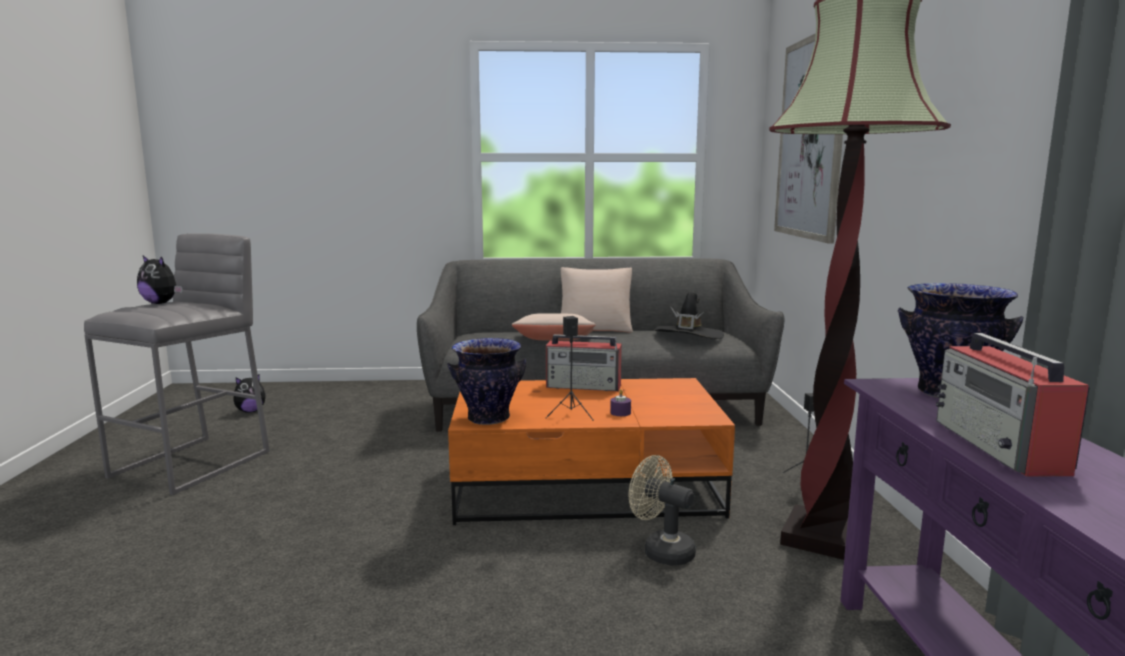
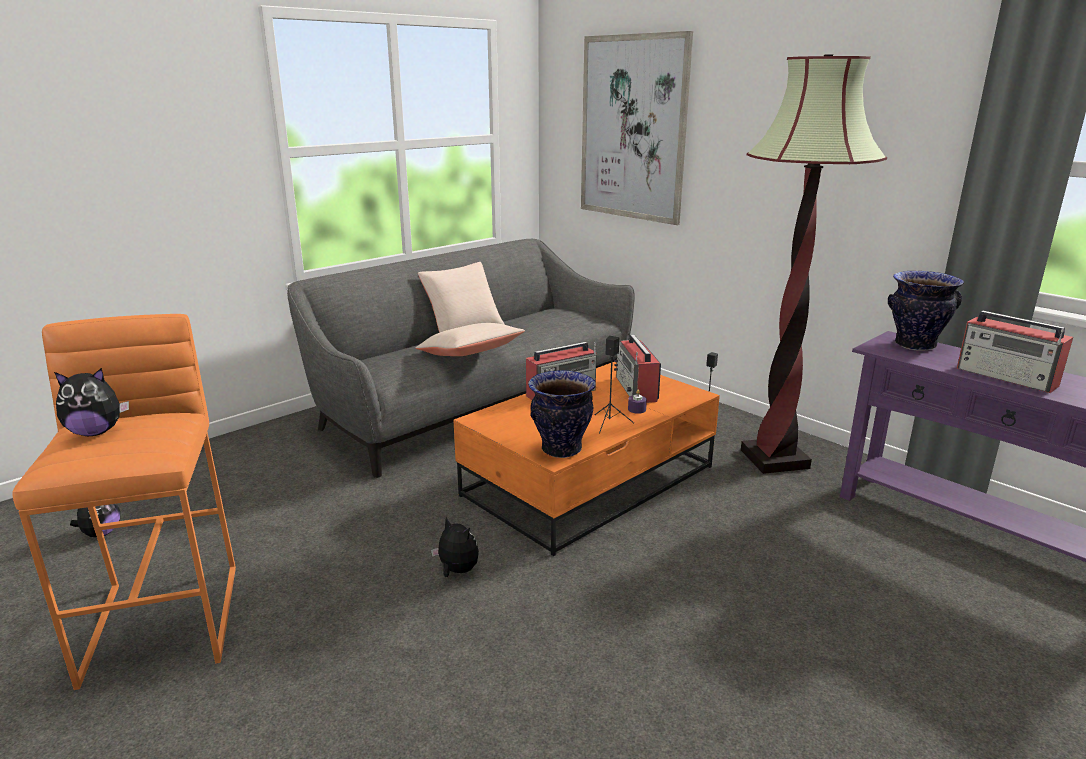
camera: 40 degrees left, 10 degrees up
grey stool [84,233,270,495] -> orange stool [12,314,236,690]
beige fan [629,455,696,566] -> none
black hat [655,291,724,339] -> none
none -> plush toy [431,517,479,577]
none -> radio [614,334,661,403]

